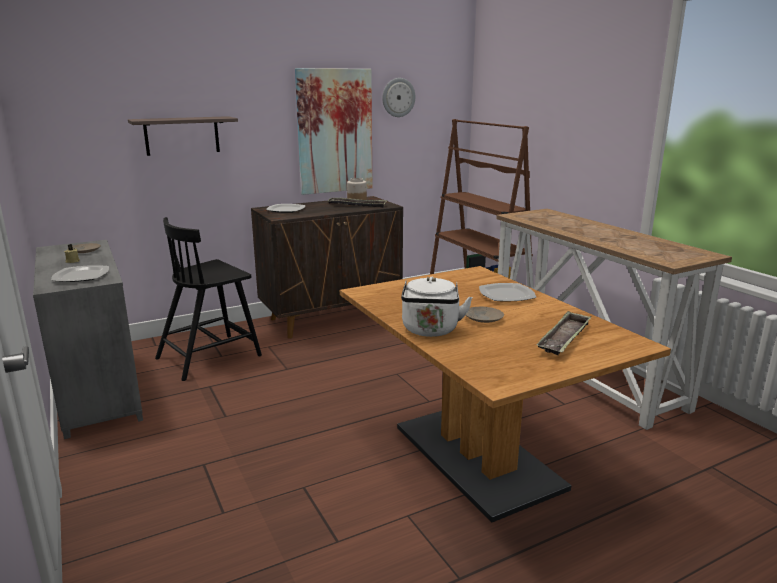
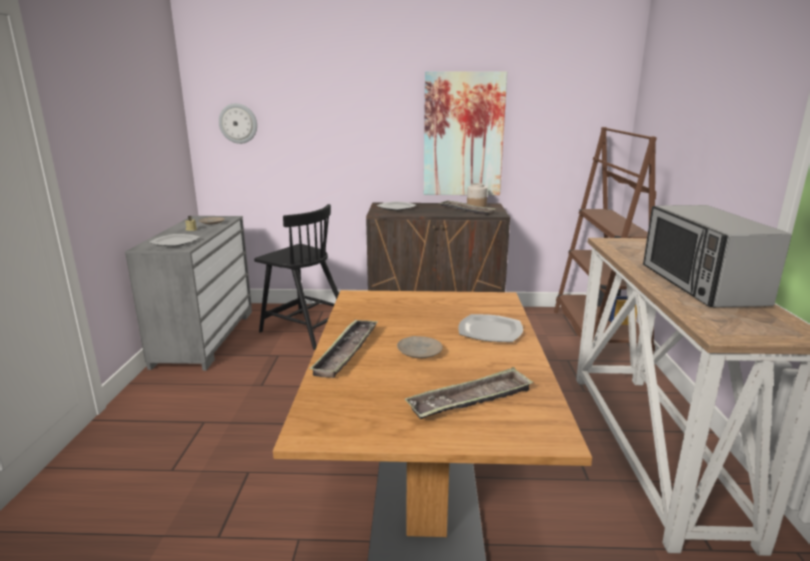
camera: 30 degrees right, 0 degrees up
shelf [128,116,238,156] -> none
black chair [155,217,262,381] -> black chair turned 135 degrees counterclockwise [254,204,339,350]
wall clock [382,78,415,117] -> wall clock moved to [219,103,257,144]
white kettle [401,277,473,337] -> tray [309,319,378,378]
none -> microwave [643,205,792,308]

